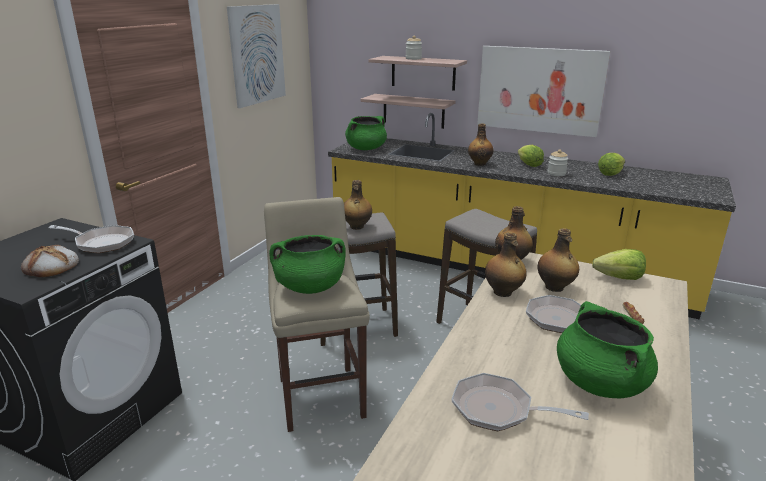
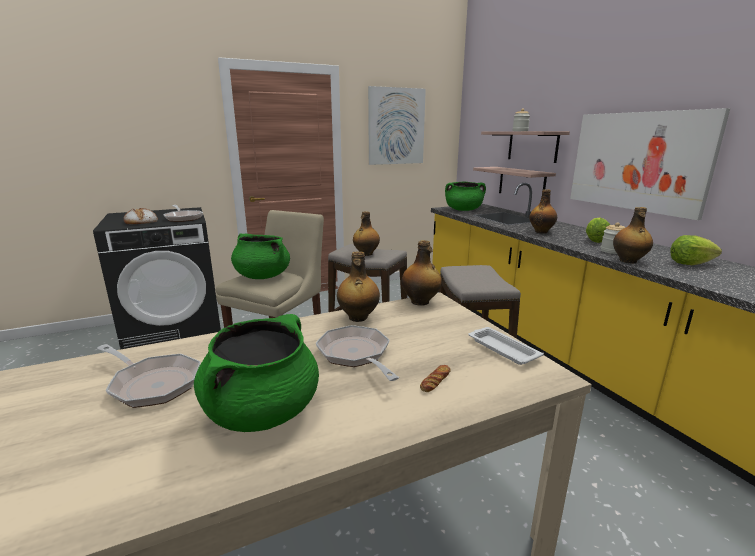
camera: 40 degrees right, 5 degrees down
frying pan [451,373,589,431] -> frying pan turned 150 degrees clockwise [97,344,200,408]
bottle [538,228,579,292] -> bottle moved to [613,207,653,264]
lettuce [592,249,646,280] -> white tray [469,327,544,365]

